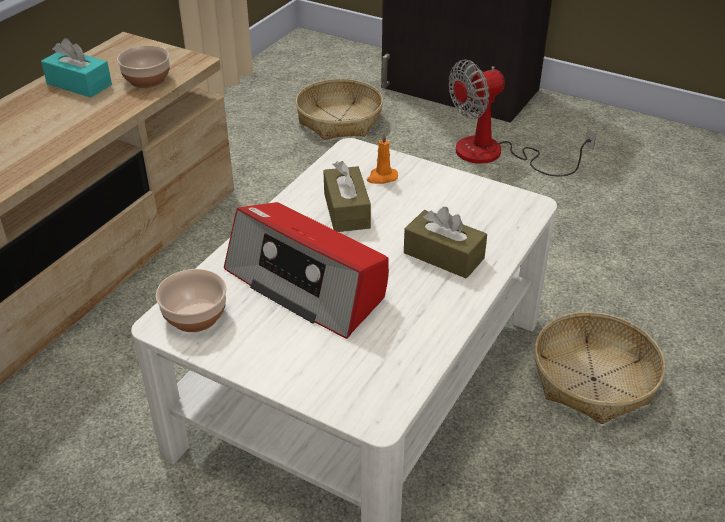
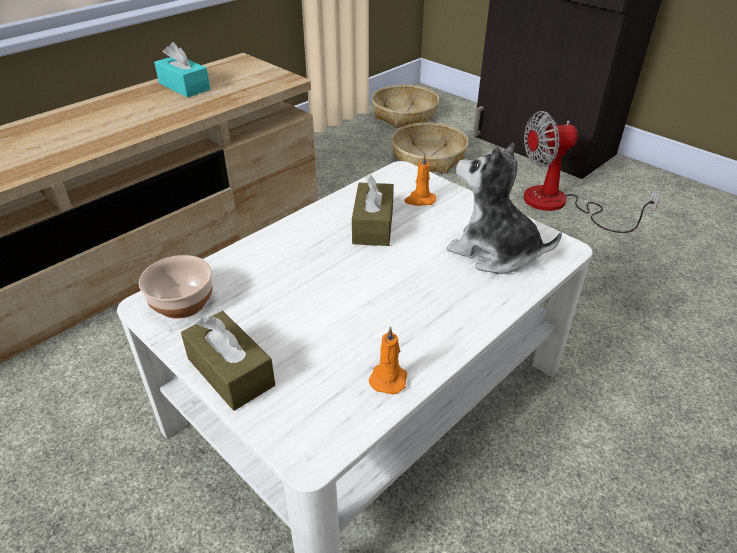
camera: 15 degrees right, 0 degrees up
bowl [117,45,170,88] -> none
radio [224,202,389,339] -> none
brown tissue box [404,207,487,278] -> brown tissue box moved to [181,311,275,411]
basket [534,312,665,424] -> basket moved to [372,85,439,128]
none -> orange candle [369,326,407,394]
none -> plush toy [447,143,562,274]

